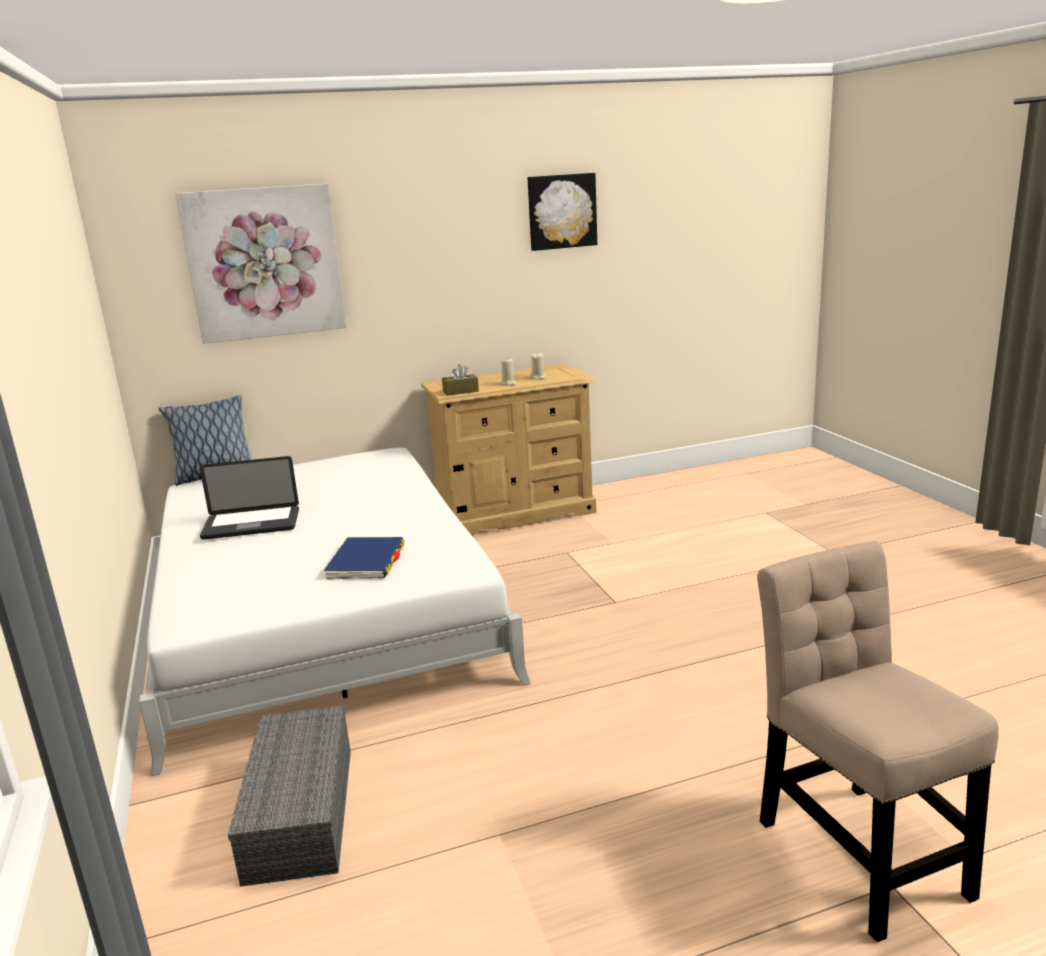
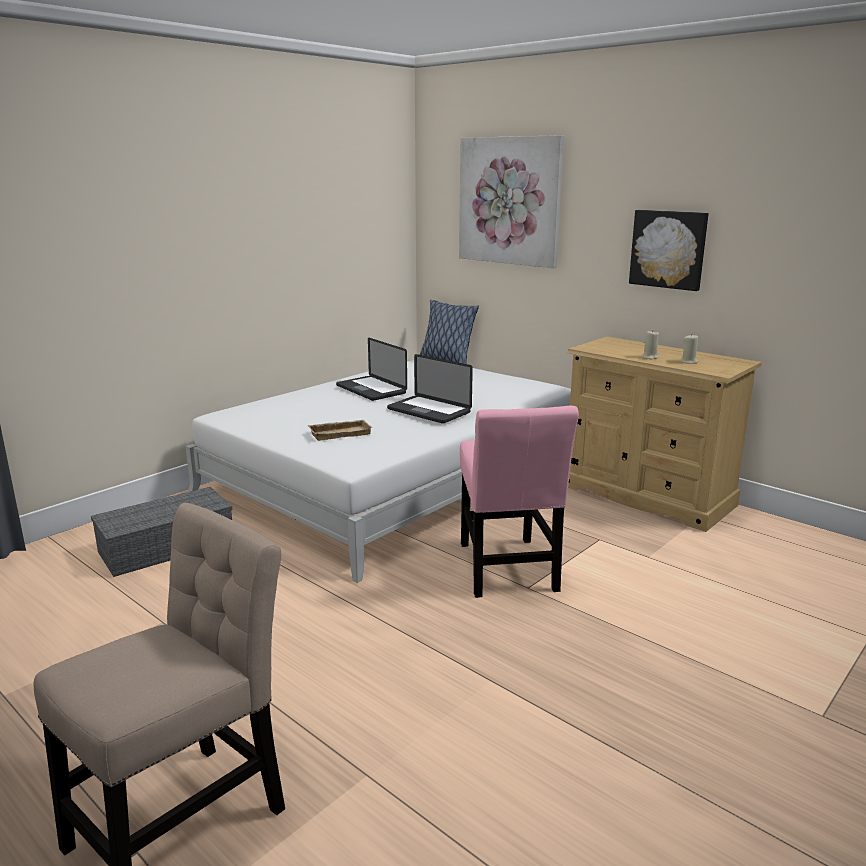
camera: 60 degrees right, 0 degrees up
blue book [324,537,405,580] -> beige tray [308,420,372,441]
brown tissue box [442,364,479,396] -> none
picture [528,173,597,251] -> picture moved to [629,210,708,291]
none -> laptop [387,354,473,424]
none -> pink chair [460,406,579,598]

